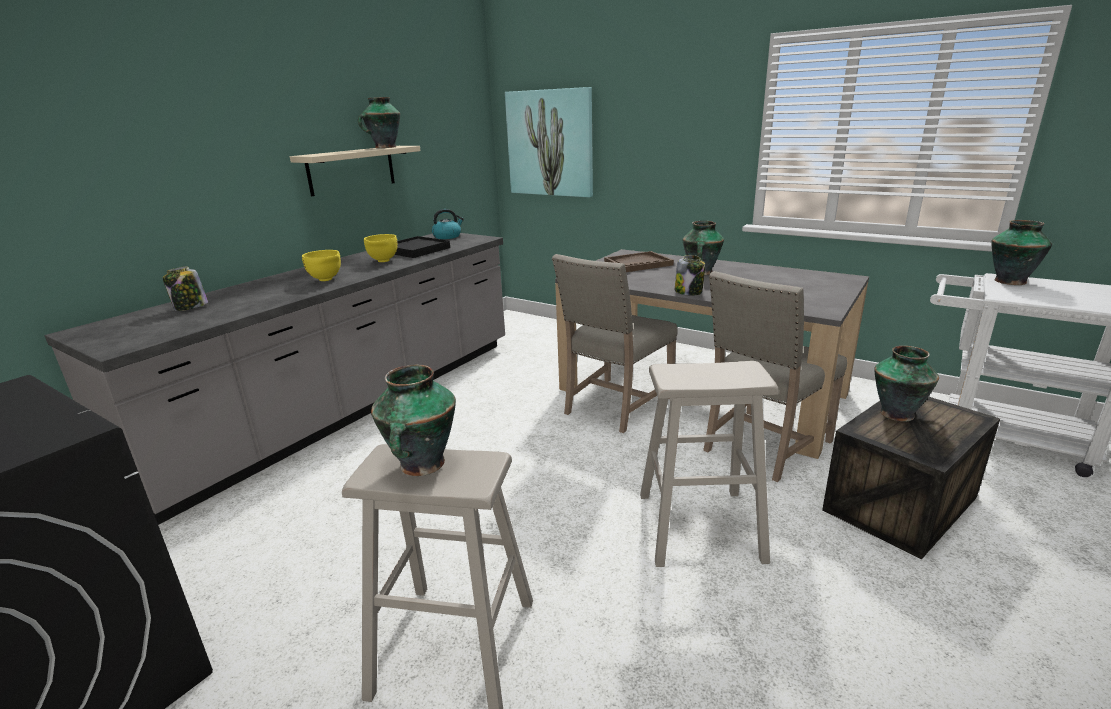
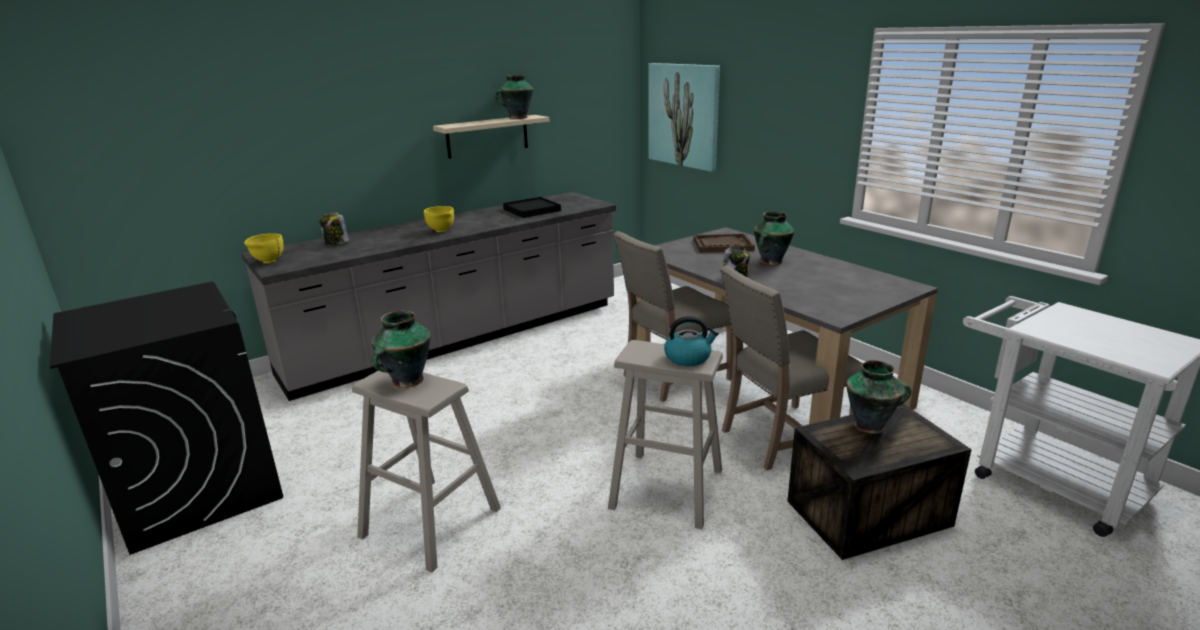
camera: 20 degrees right, 0 degrees up
yellow bowl [364,234,397,262] -> yellow bowl moved to [244,233,284,263]
kettle [432,209,464,239] -> kettle moved to [664,316,719,366]
vase [991,220,1052,285] -> none

